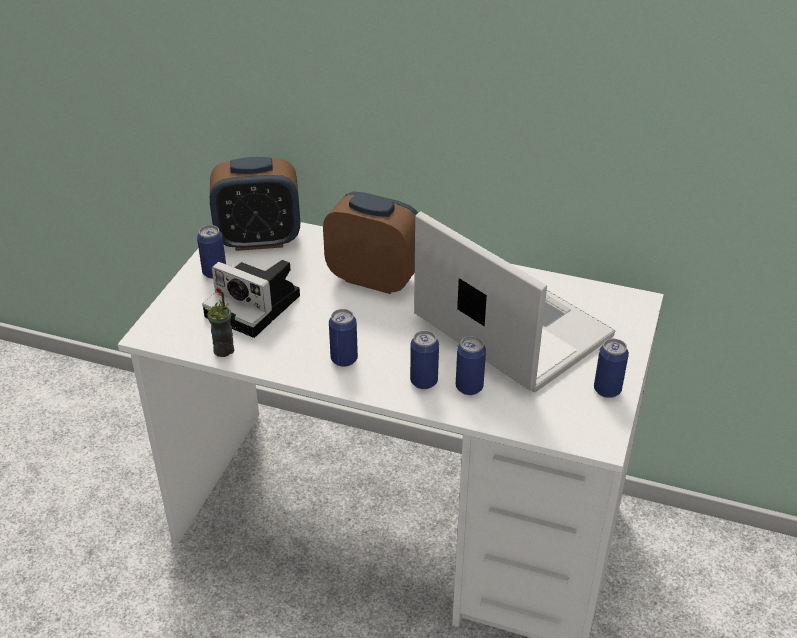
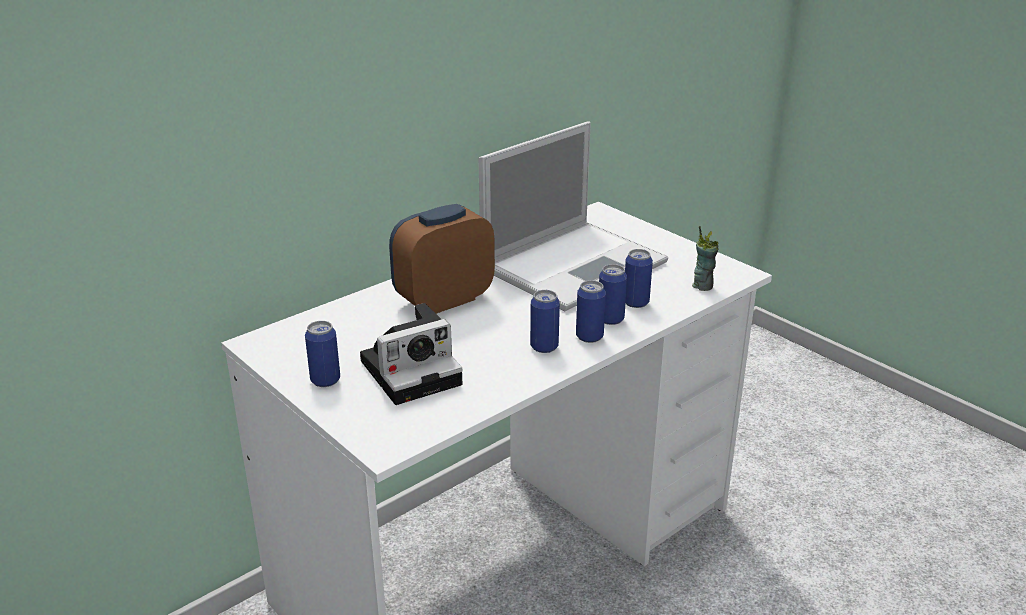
camera: 60 degrees left, 10 degrees down
cup [205,292,234,357] -> cup moved to [692,226,719,291]
alarm clock [210,157,300,251] -> none
laptop [414,211,615,392] -> laptop turned 150 degrees clockwise [479,121,668,311]
can [594,339,629,398] -> can moved to [576,280,606,343]

